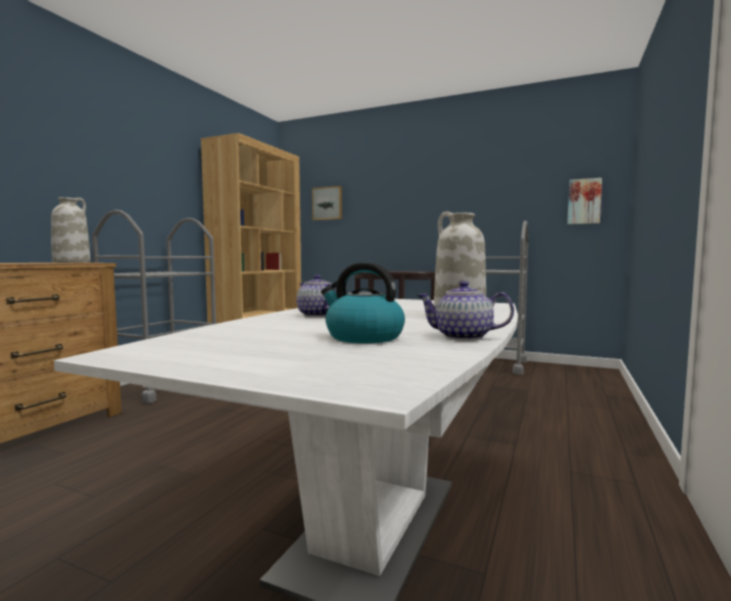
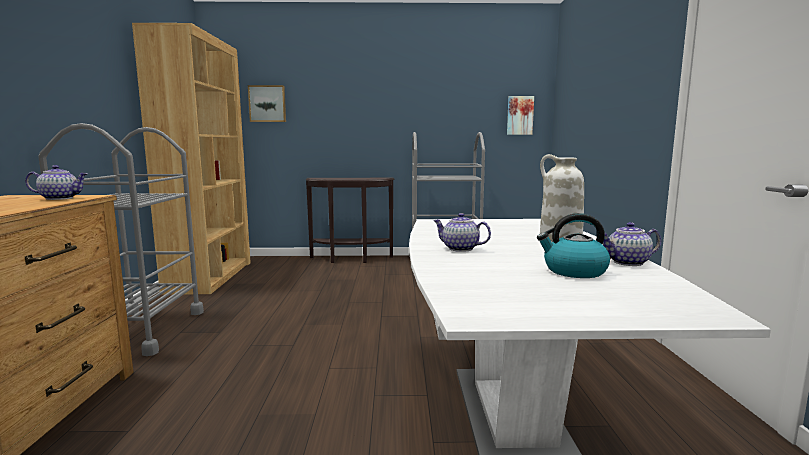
camera: 25 degrees left, 5 degrees up
white vase [51,197,91,263] -> teapot [25,165,87,200]

